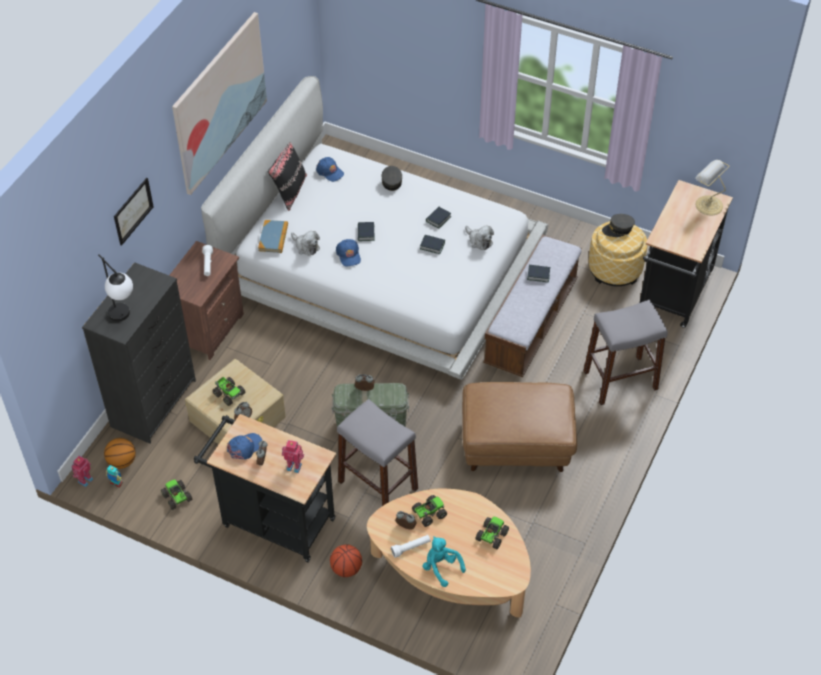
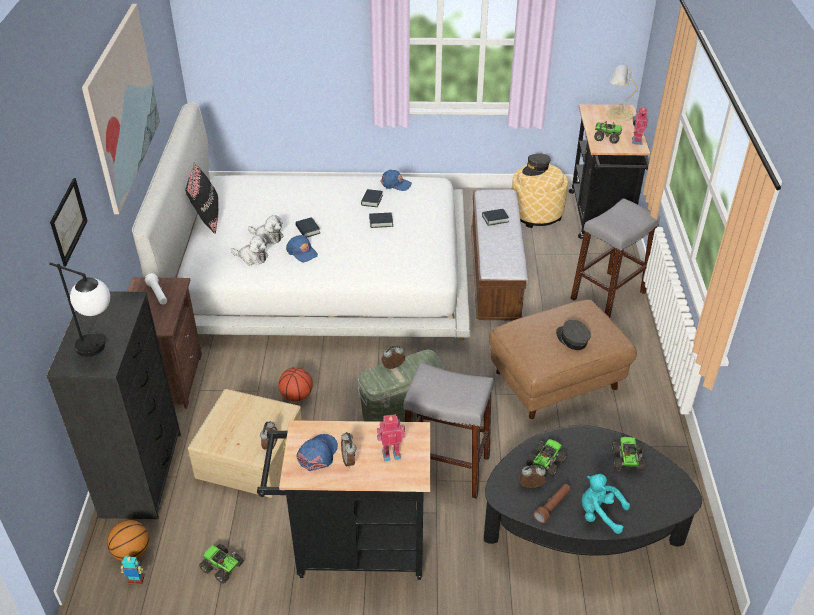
camera: 25 degrees left, 10 degrees down
toy robot [72,456,93,487] -> toy robot moved to [632,108,647,145]
toy truck [212,377,246,406] -> toy truck moved to [594,121,622,144]
book [258,220,288,253] -> none
blue cap [316,157,344,182] -> blue cap moved to [380,170,412,191]
basketball [330,544,362,577] -> basketball moved to [278,367,313,401]
beige coffee table [367,488,531,617] -> black coffee table [484,425,702,556]
grey cap [382,166,402,191] -> grey cap moved to [556,320,591,350]
white flashlight [391,535,430,558] -> brown flashlight [533,484,571,523]
plush toy [465,226,494,250] -> plush toy moved to [248,215,284,244]

